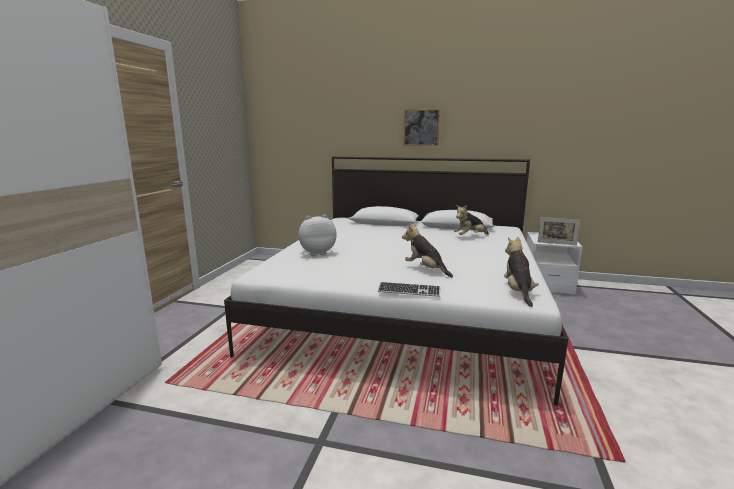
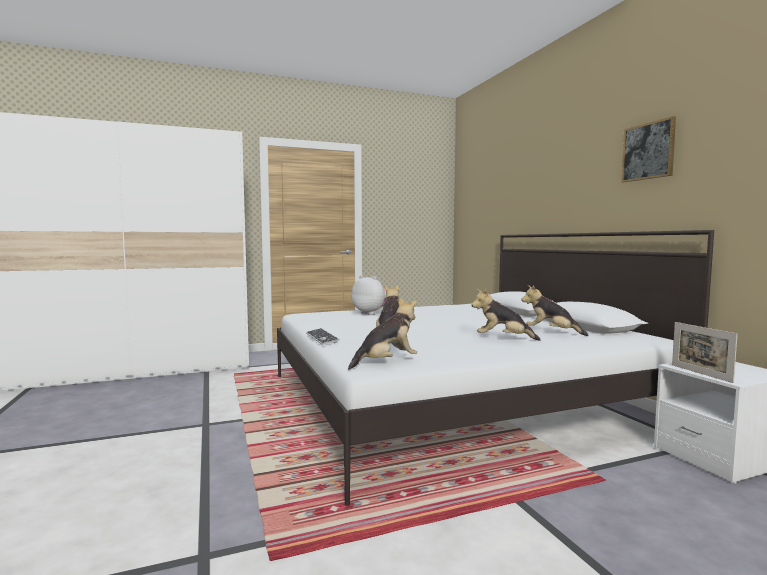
camera: 55 degrees right, 10 degrees down
picture [404,109,440,146] -> picture moved to [621,116,676,183]
none -> plush toy [471,289,541,341]

